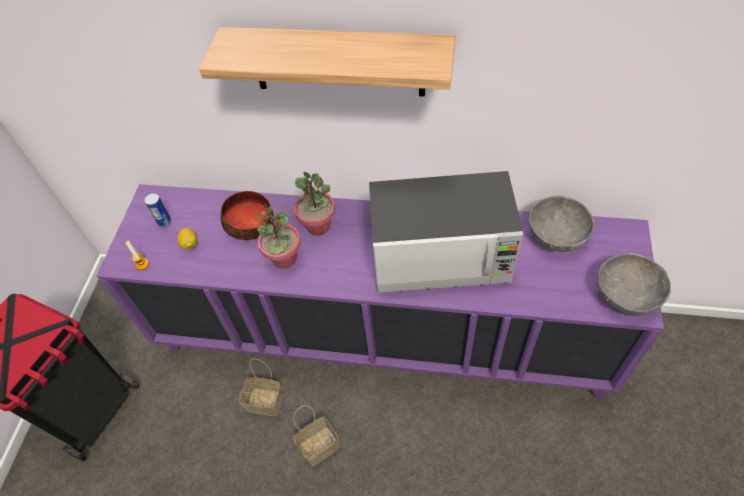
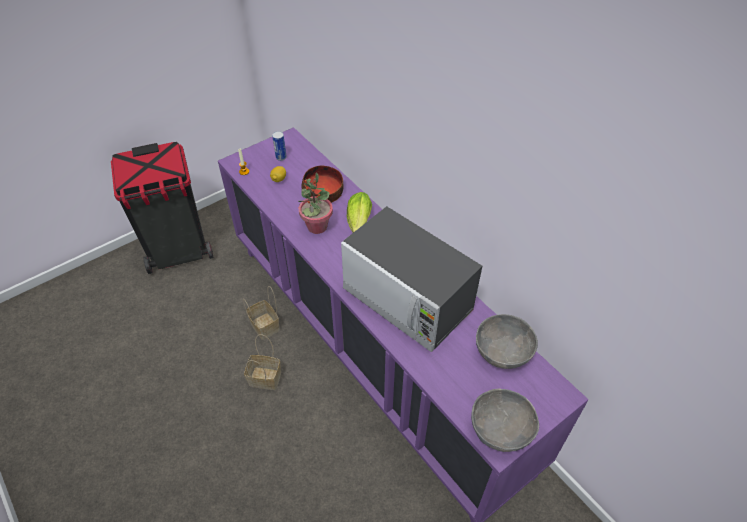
camera: 40 degrees right, 5 degrees down
shelf [199,27,455,97] -> none
potted plant [294,172,335,236] -> lettuce [347,192,372,233]

